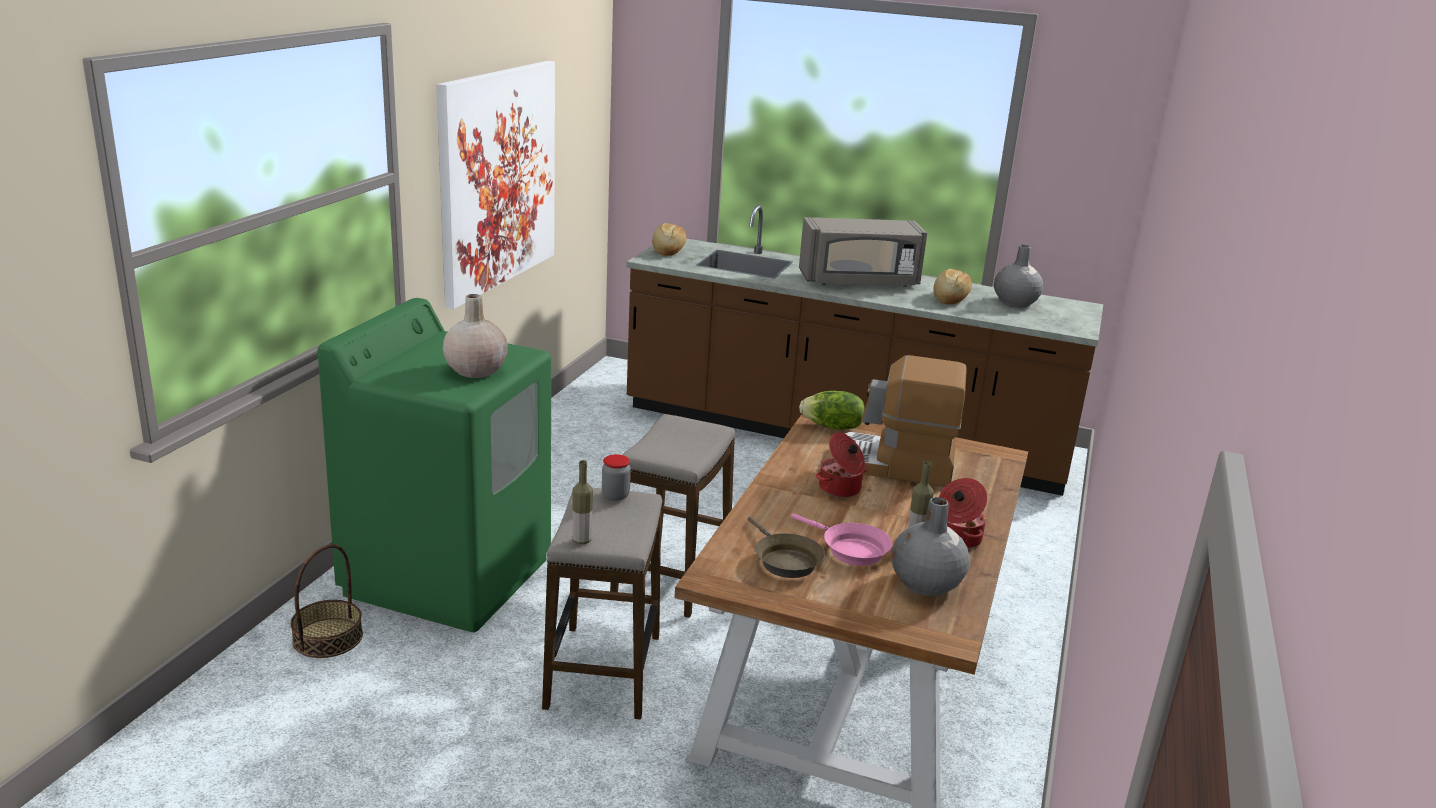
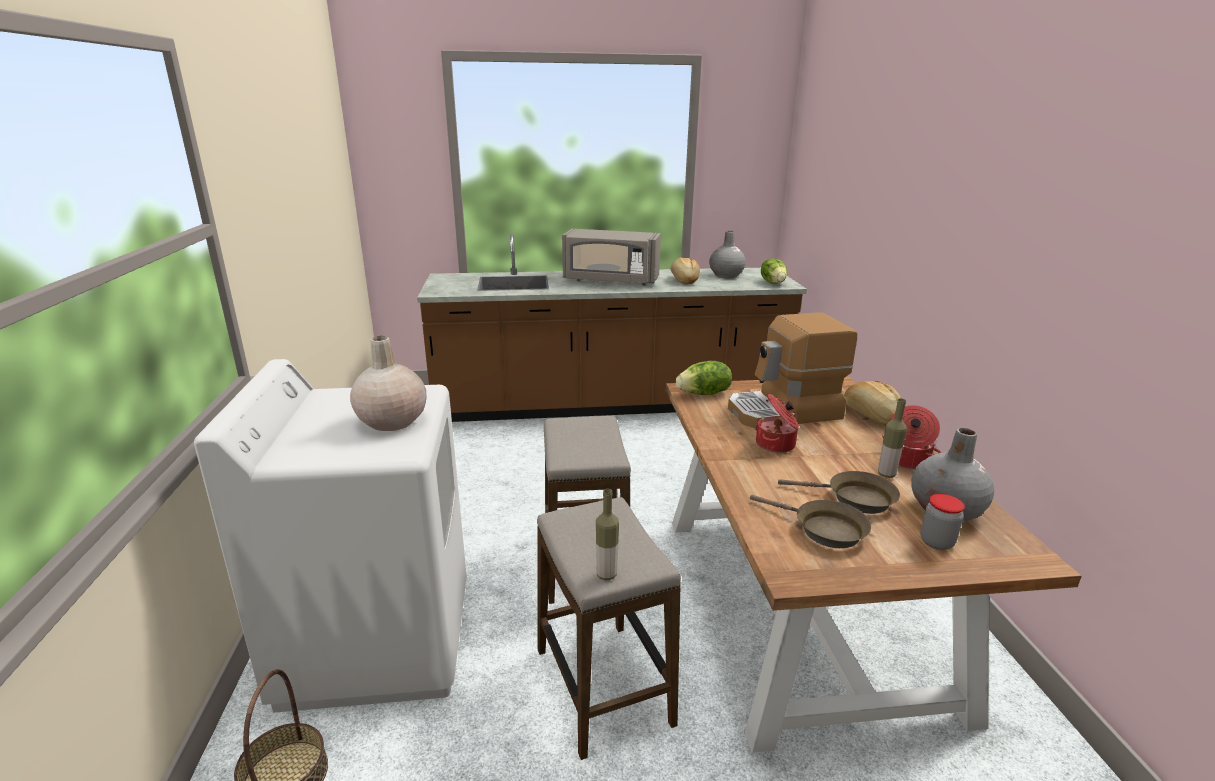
camera: 25 degrees left, 0 degrees up
green washing machine [317,298,551,632] -> white washing machine [194,359,467,713]
picture [437,61,555,309] -> none
jar [602,454,631,501] -> jar moved to [920,494,965,550]
bread [652,223,686,256] -> bread moved to [844,381,901,425]
pink frying pan [791,513,892,566] -> brown frying pan [778,471,900,514]
grey microwave [799,217,927,287] -> grey microwave turned 45 degrees clockwise [562,229,661,286]
none -> lettuce [761,258,787,284]

